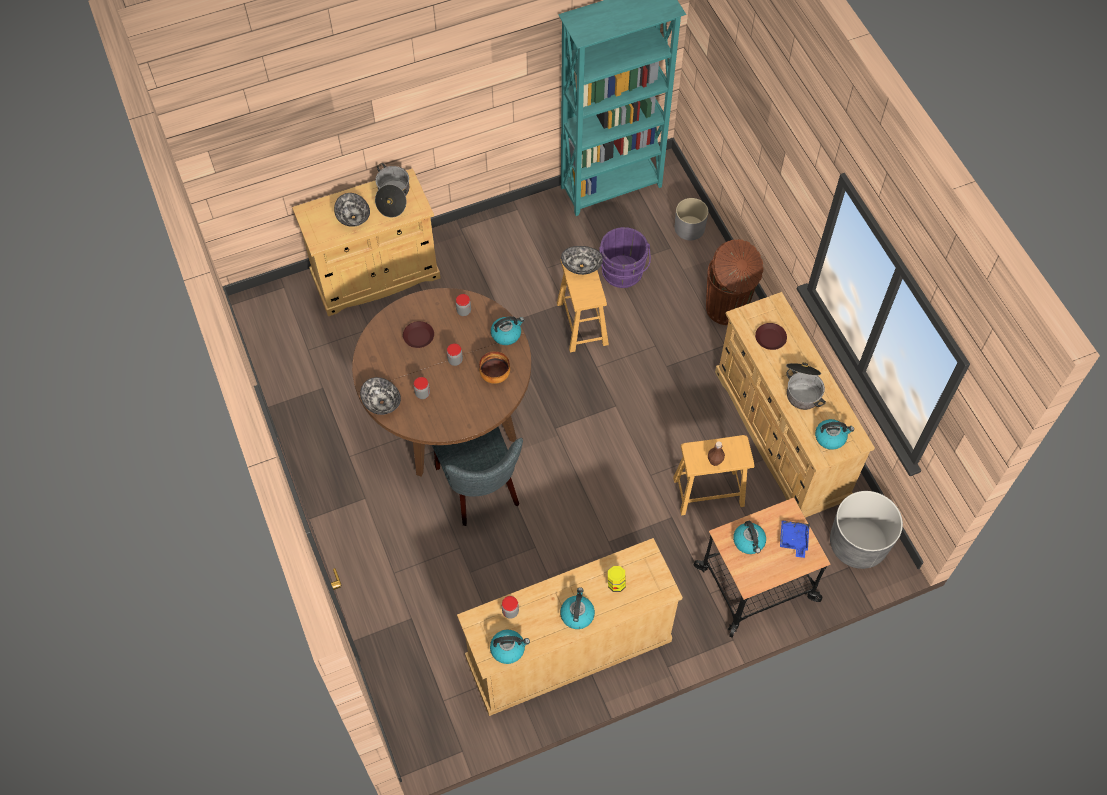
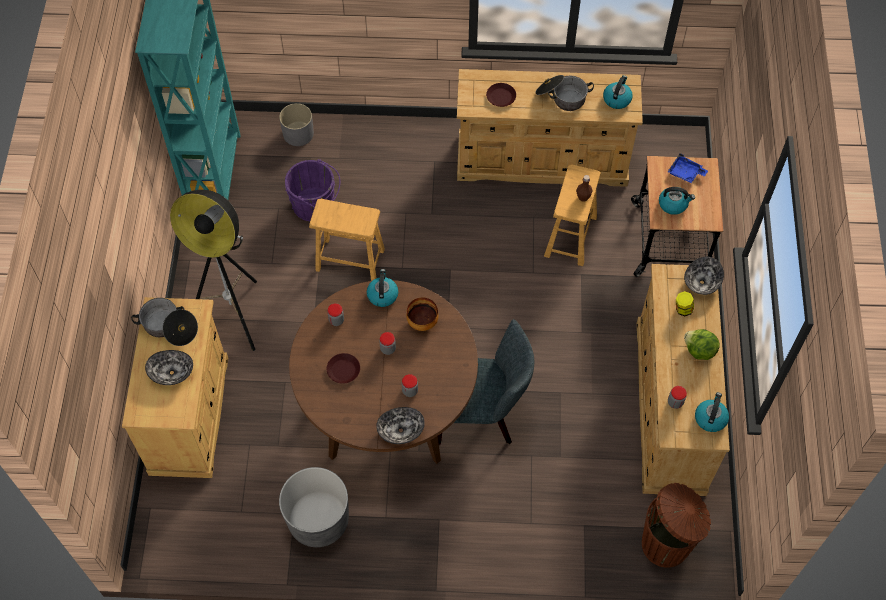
camera: 65 degrees left, 0 degrees up
kettle [560,587,595,629] -> lettuce [684,329,720,360]
bowl [561,246,603,275] -> bowl moved to [684,257,724,295]
brown trash can [706,239,764,325] -> brown trash can moved to [642,483,711,568]
grey planter [830,491,903,569] -> grey planter moved to [279,467,349,547]
none -> floor lamp [170,190,257,351]

